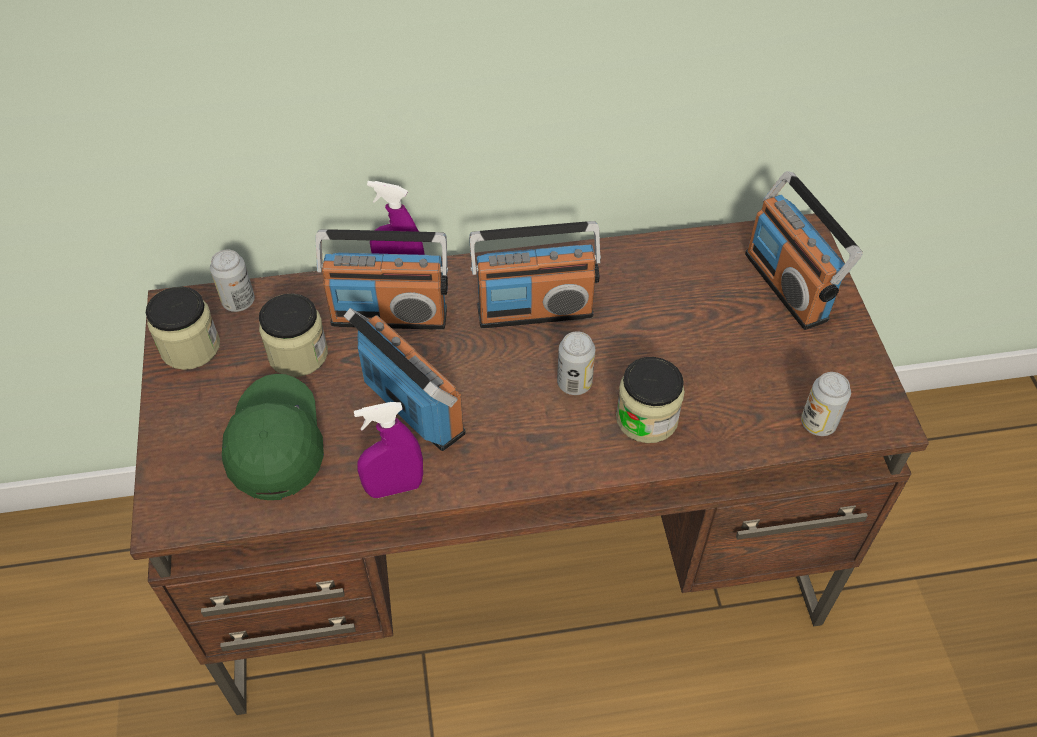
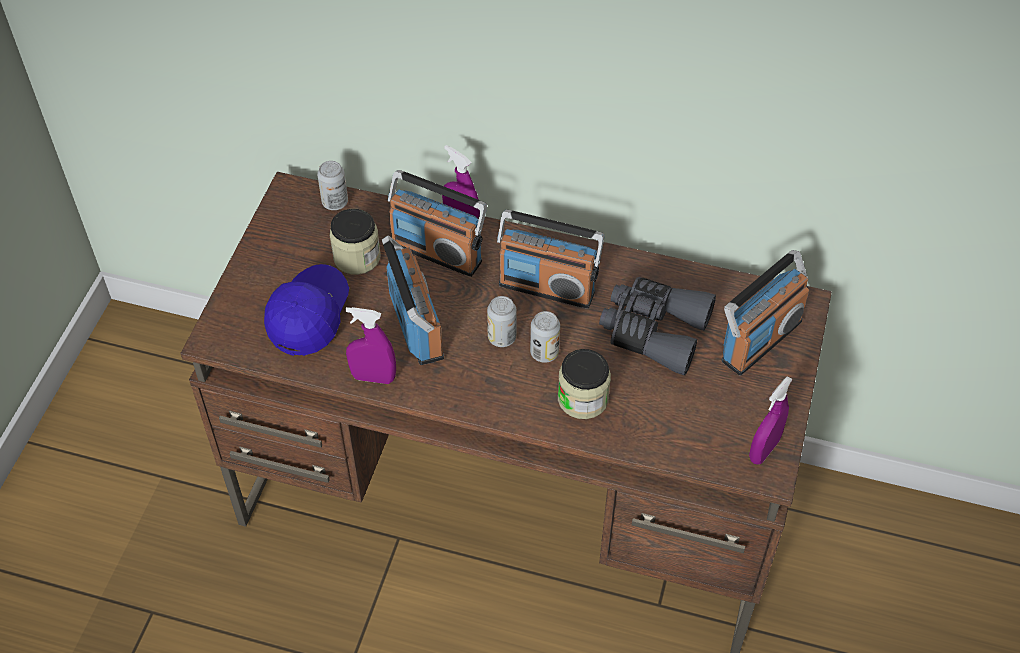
camera: 25 degrees right, 0 degrees up
jar [146,286,220,370] -> none
green cap [222,374,324,500] -> blue cap [264,264,349,356]
radio [745,171,863,330] -> radio turned 135 degrees counterclockwise [722,250,809,376]
can [801,372,851,436] -> can moved to [487,296,517,347]
none -> grey binoculars [599,277,716,376]
none -> purple spray bottle [749,376,793,465]

